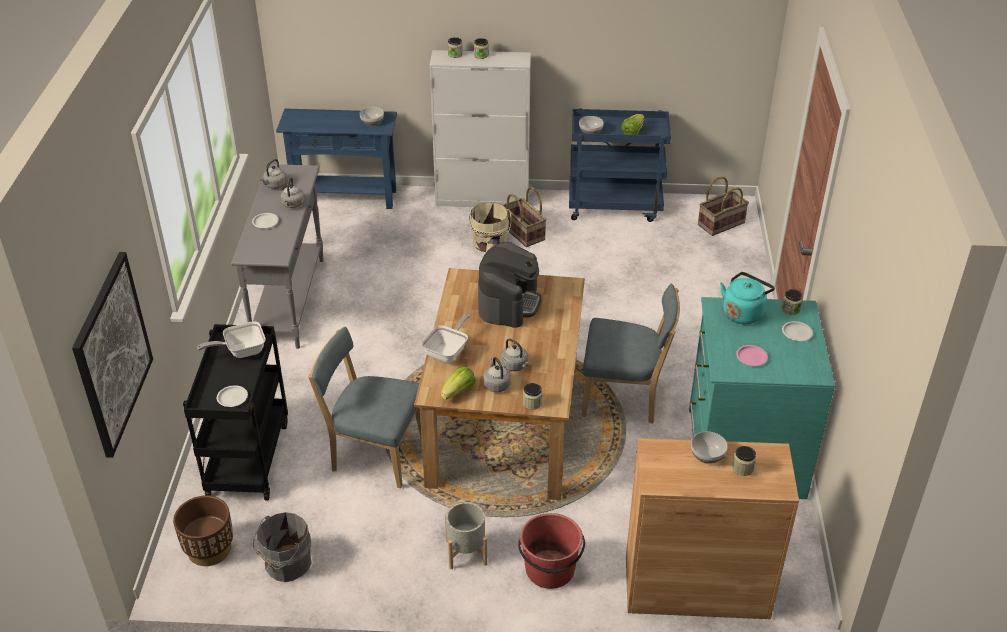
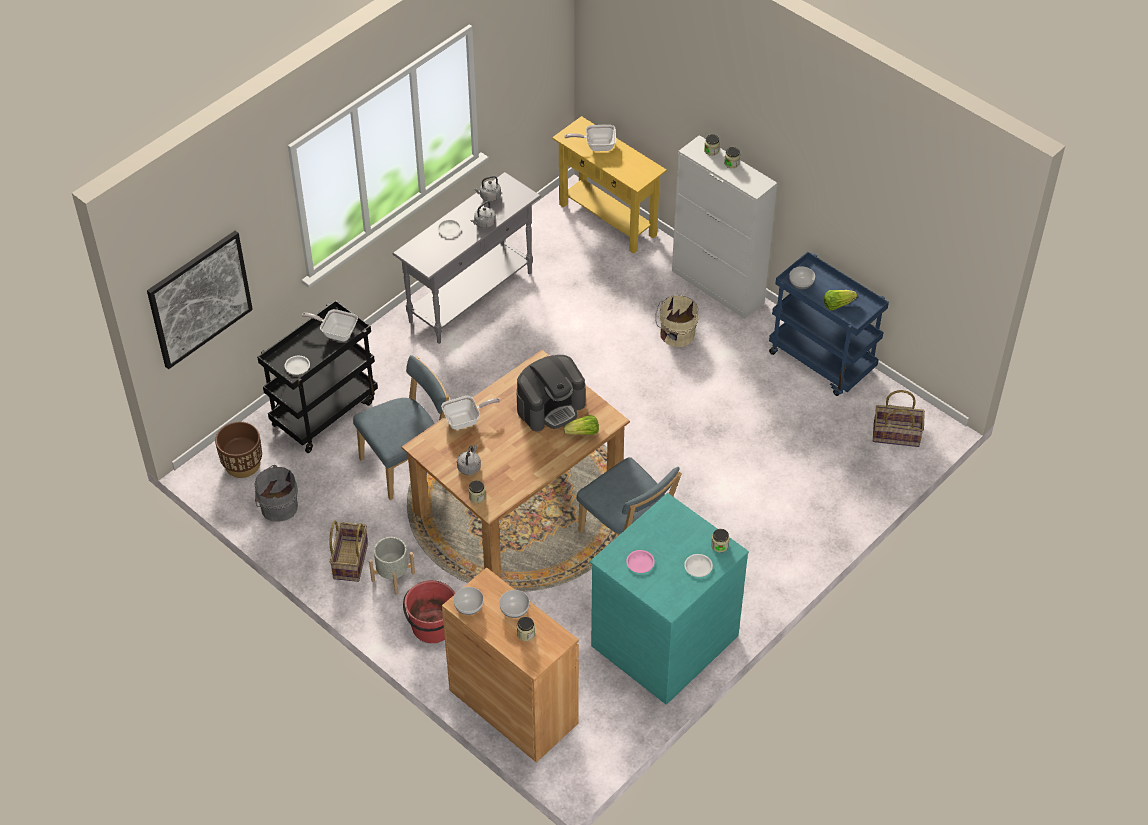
camera: 40 degrees right, 10 degrees up
blue console table [276,109,397,209] -> yellow console table [552,116,667,254]
blue chair [308,327,422,488] -> blue chair turned 90 degrees clockwise [353,355,449,500]
bowl [360,107,384,126] -> bowl moved to [453,587,484,615]
lettuce [441,367,476,400] -> lettuce moved to [563,415,599,435]
grey kettle [501,338,530,371] -> none
basket [503,187,547,247] -> basket moved to [329,521,368,582]
turquoise kettle [720,272,775,324] -> none
none -> frying pan [564,125,616,151]

